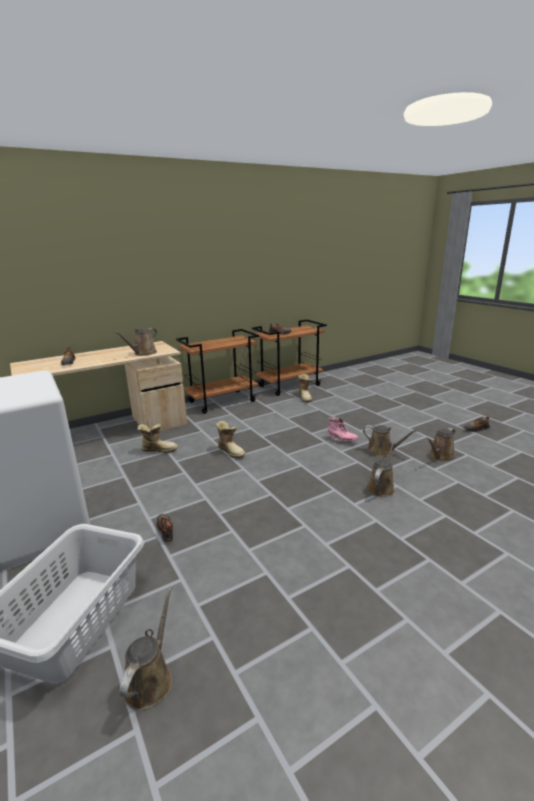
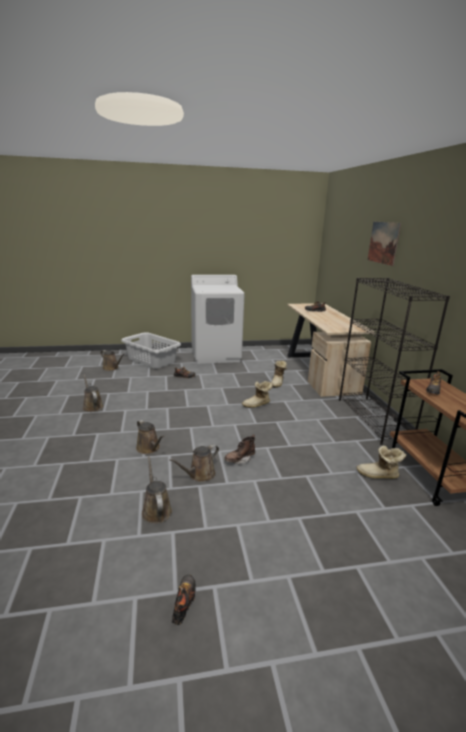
camera: 110 degrees right, 0 degrees up
brown watering can [114,328,157,356] -> brown watering can moved to [83,374,104,412]
brown cart [176,329,259,414] -> black bookcase [339,278,450,445]
pink boot [328,417,358,443] -> brown boot [224,435,255,464]
none -> picture [368,222,401,266]

